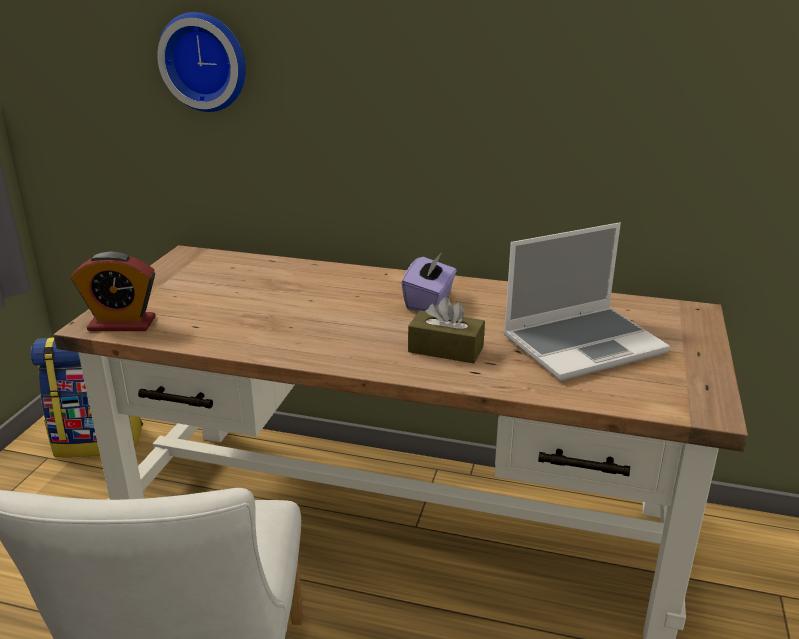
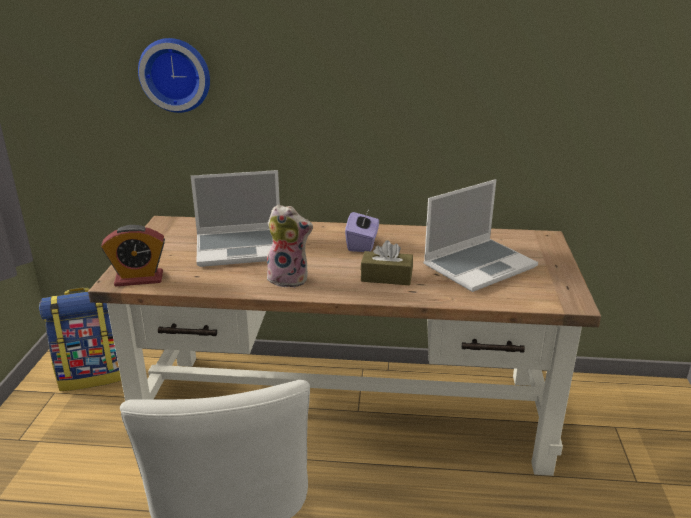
camera: 10 degrees left, 0 degrees up
none -> laptop [191,170,280,267]
none -> plush toy [267,204,313,288]

